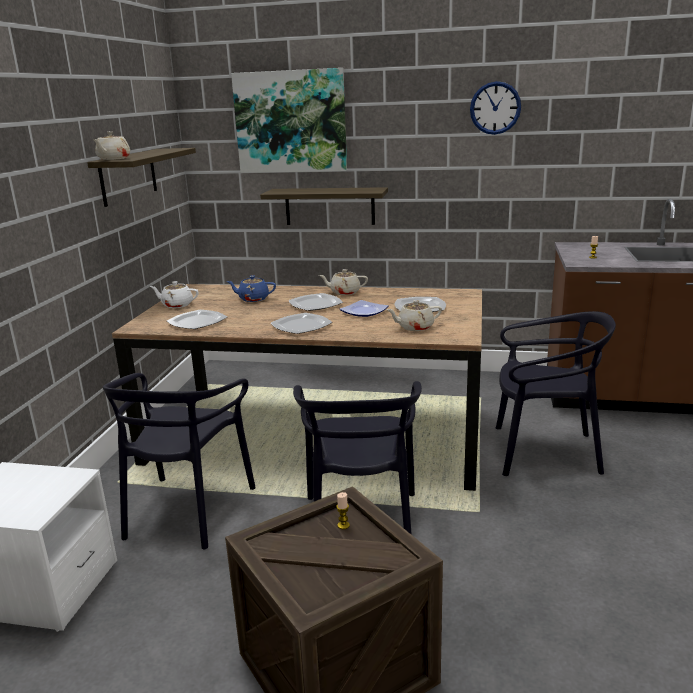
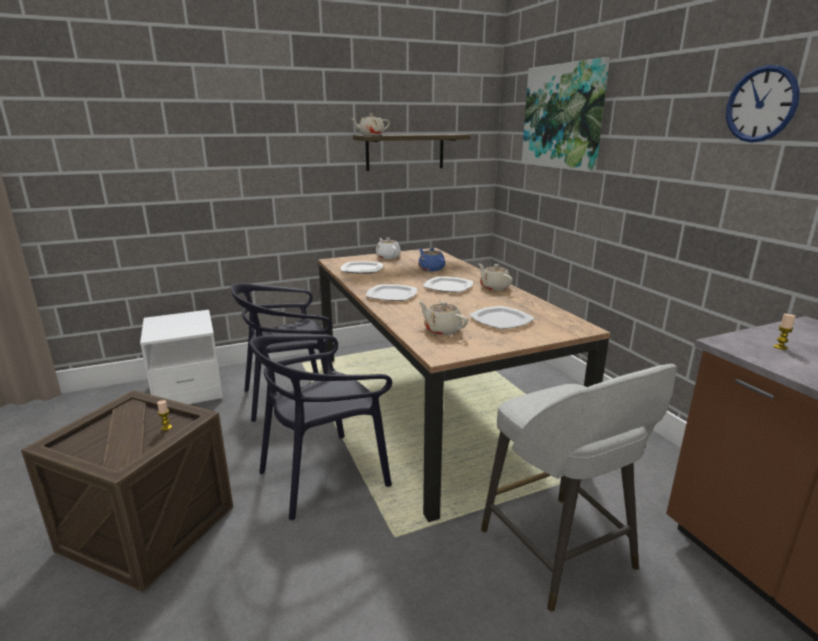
camera: 55 degrees right, 0 degrees up
shelf [260,187,388,225] -> none
plate [340,300,389,317] -> none
black chair [496,311,616,476] -> grey stool [481,364,677,612]

